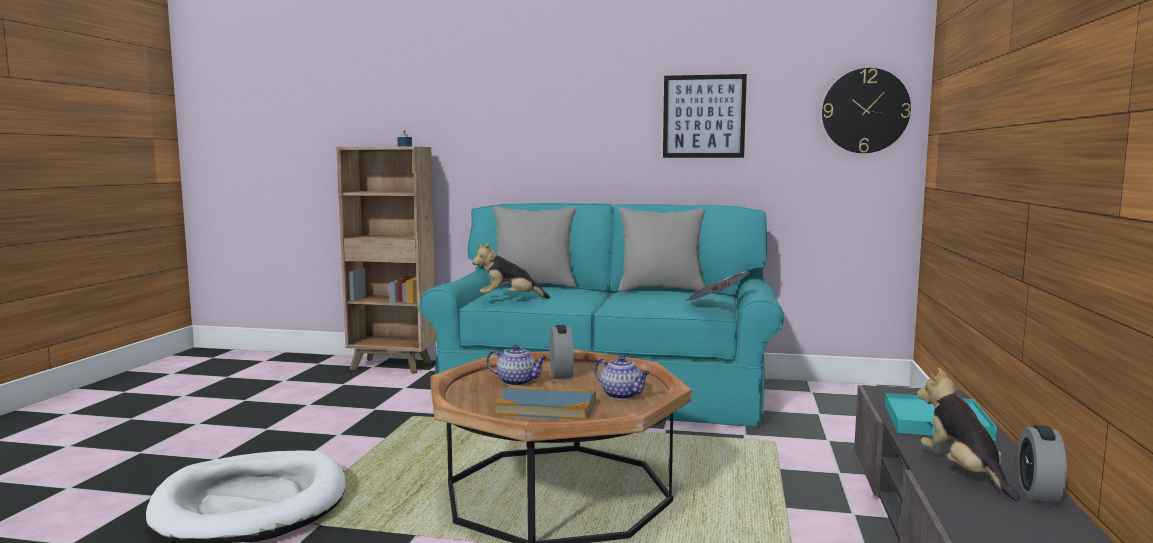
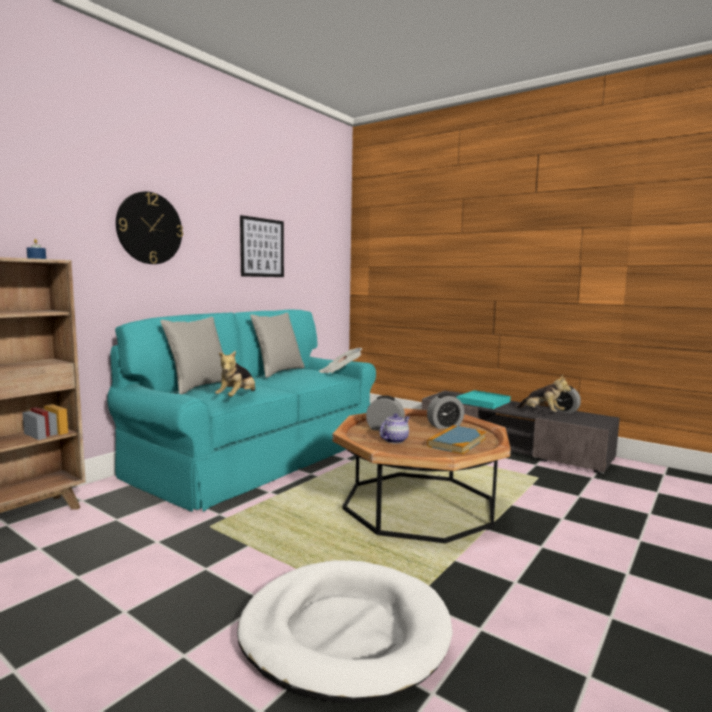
camera: 65 degrees left, 0 degrees up
teapot [594,356,650,399] -> alarm clock [427,393,464,429]
wall clock [822,68,911,153] -> wall clock moved to [116,191,183,264]
plush toy [917,368,1020,501] -> plush toy turned 150 degrees counterclockwise [515,375,571,412]

